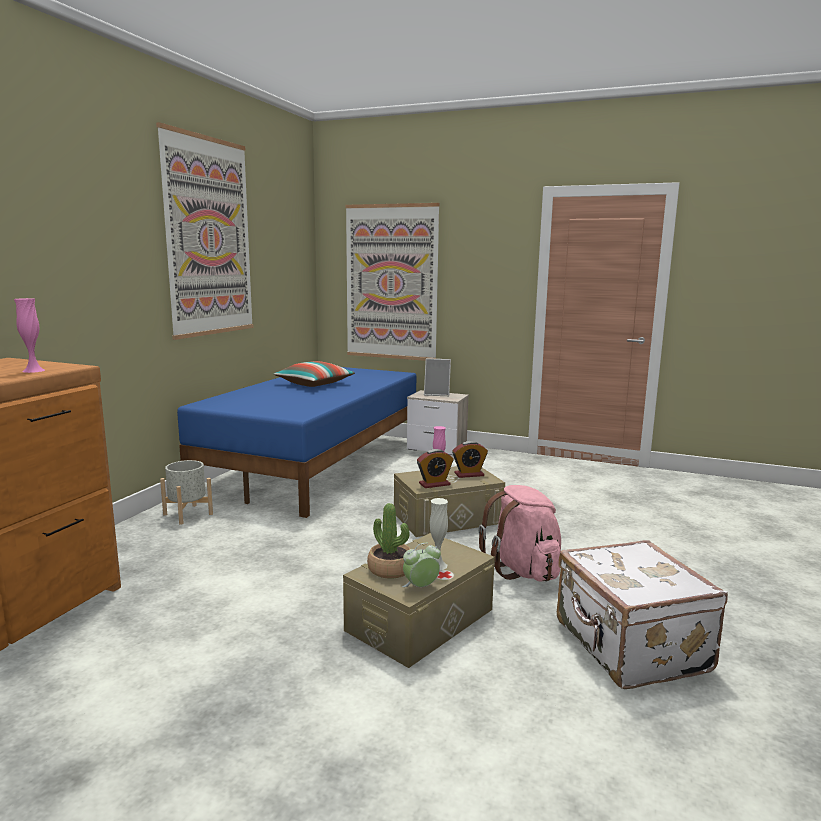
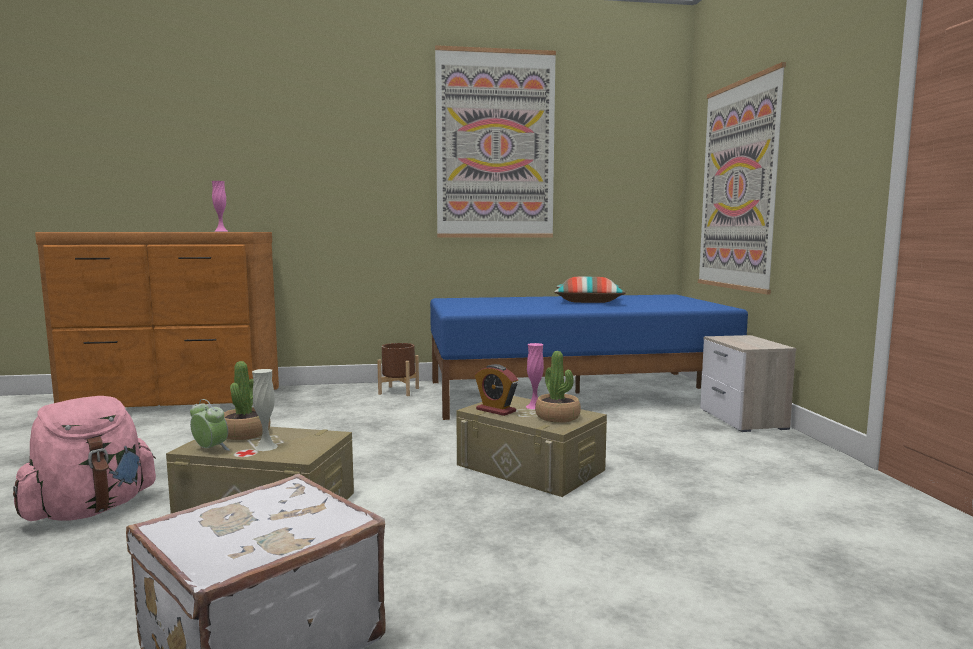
camera: 60 degrees right, 5 degrees down
grey planter [160,460,213,524] -> brown planter [377,343,419,396]
picture frame [424,358,451,396] -> none
alarm clock [452,441,488,478] -> potted plant [535,351,581,423]
pink backpack [479,485,561,582] -> pink backpack moved to [13,396,156,521]

